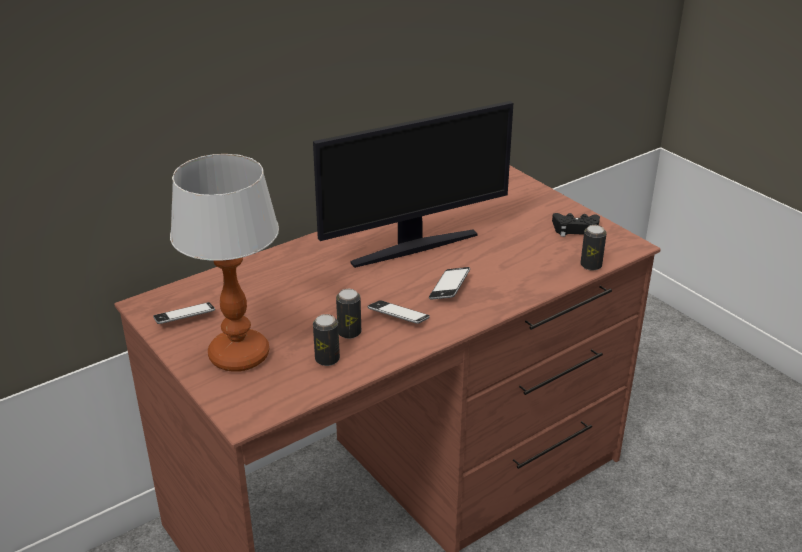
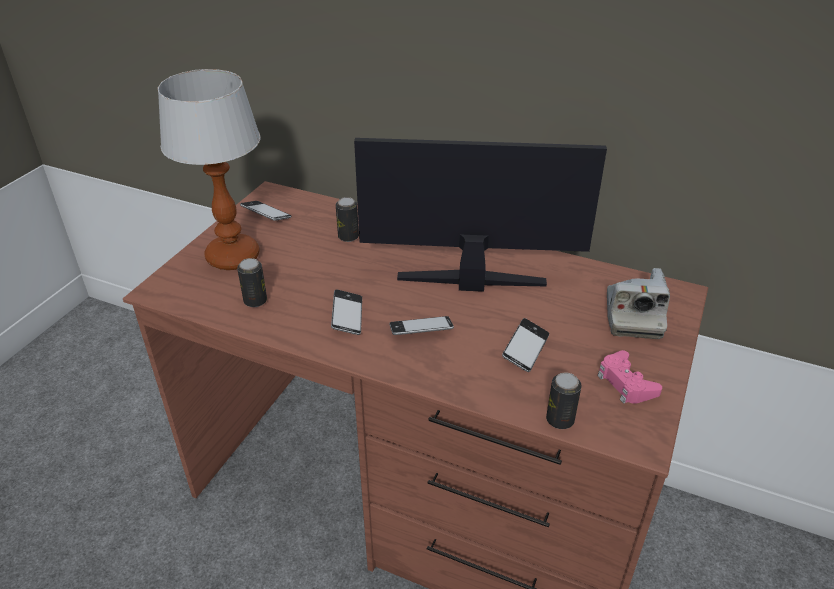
camera: 60 degrees right, 5 degrees up
monitor [313,101,513,268] -> monitor turned 150 degrees clockwise [354,138,607,292]
can [336,289,361,339] -> can moved to [336,197,359,242]
black game controller [552,213,600,237] -> pink game controller [597,350,662,404]
none -> phone [502,318,549,372]
none -> camera [607,268,670,339]

